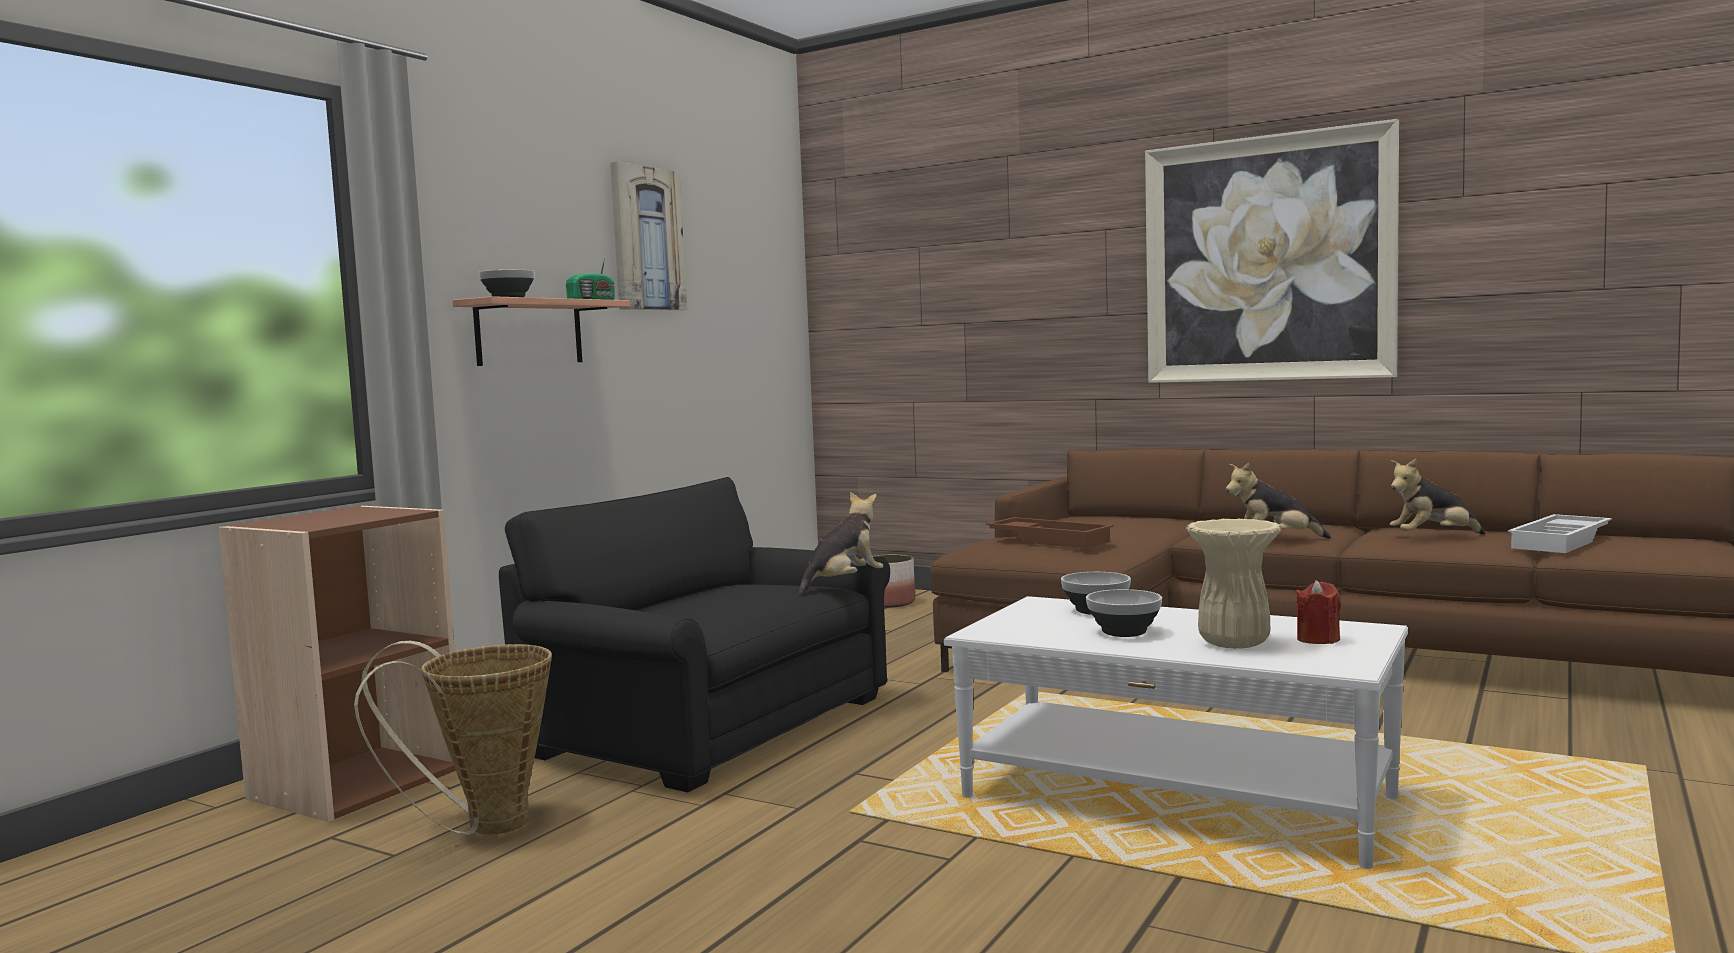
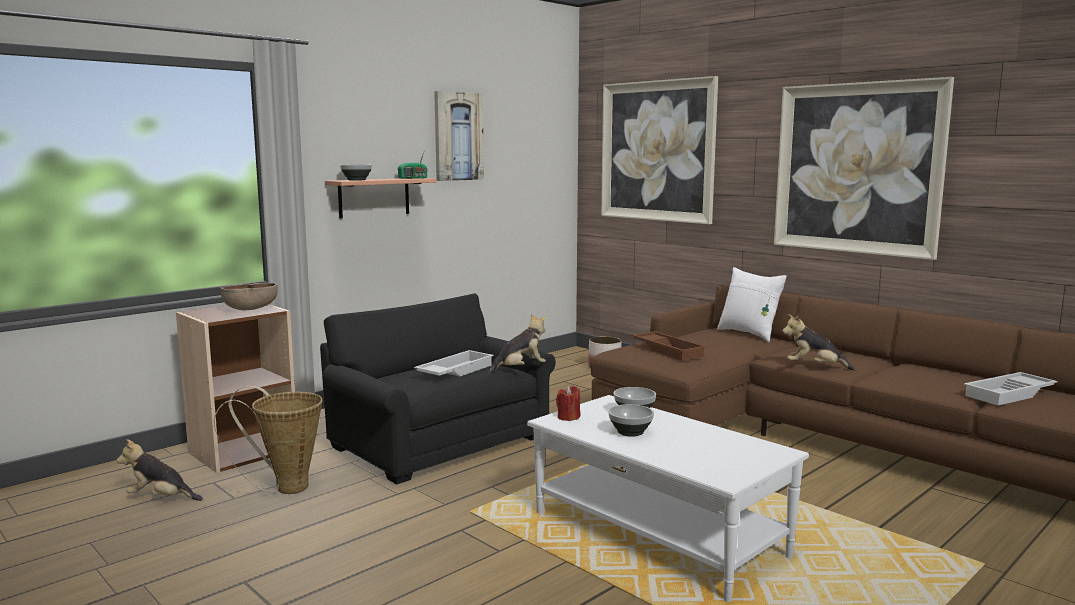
camera: 15 degrees right, 5 degrees up
beige vase [1186,518,1282,649] -> none
red candle [1296,580,1341,644] -> red candle moved to [556,386,580,421]
plush toy [1390,459,1485,535] -> plush toy moved to [116,439,203,501]
none -> brown bowl [220,283,278,310]
none -> white tray [414,350,494,376]
none -> picture [601,76,718,224]
none -> white pillow [717,267,787,343]

